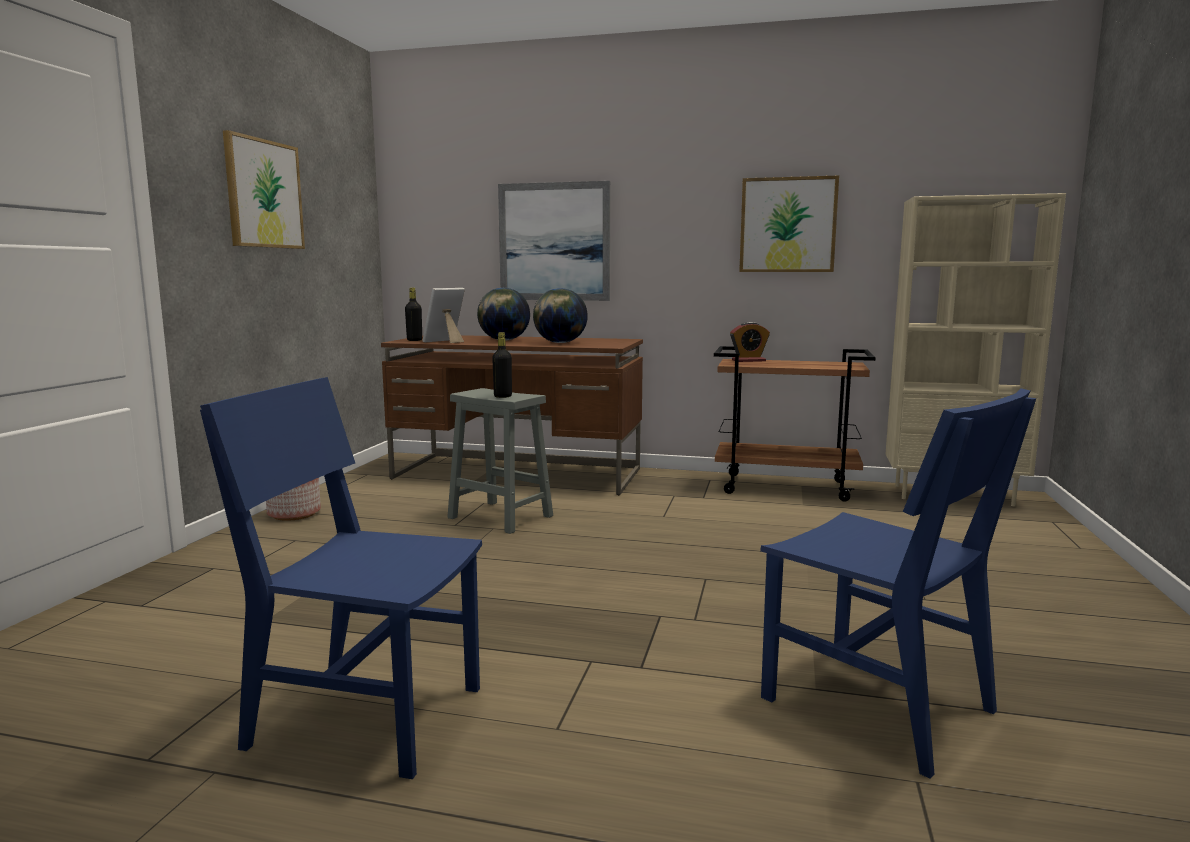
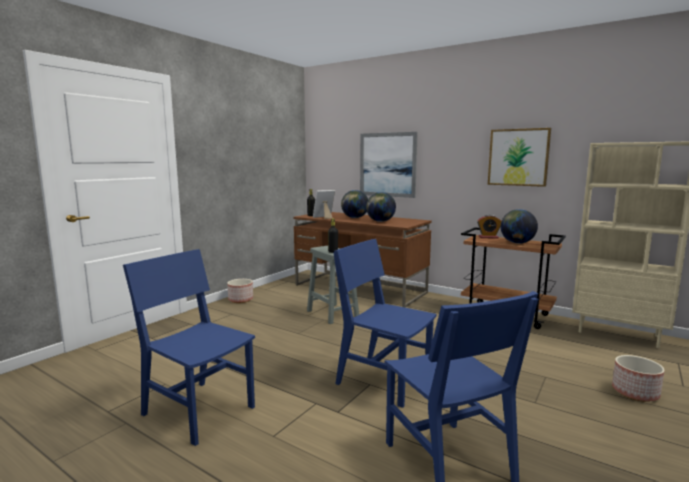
camera: 20 degrees right, 0 degrees up
picture [223,130,305,249] -> none
none -> blue chair [333,239,437,408]
none -> globe [501,209,538,244]
none -> planter [612,355,665,402]

